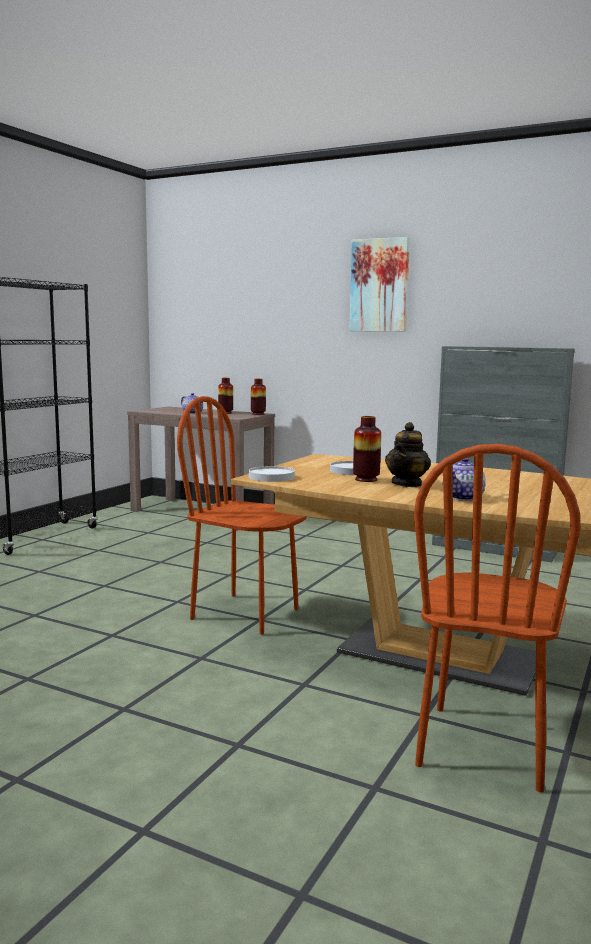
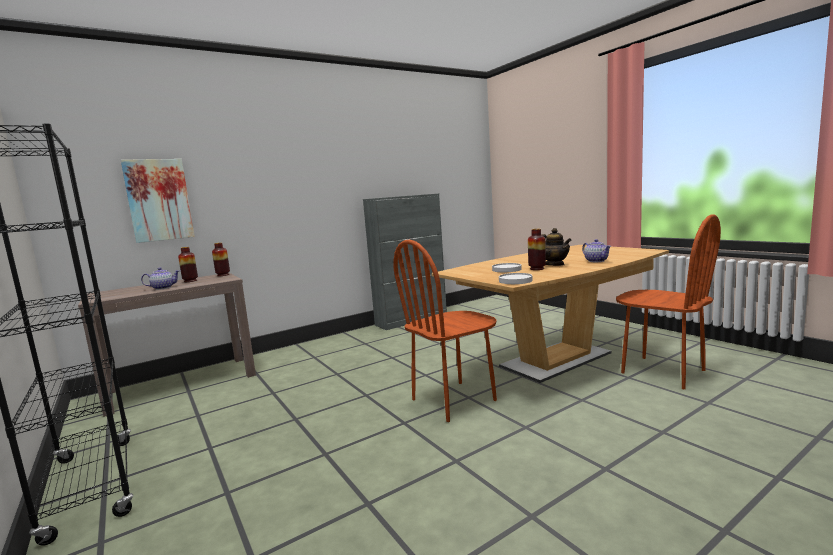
camera: 60 degrees left, 0 degrees up
picture [349,237,410,332] -> picture moved to [121,159,195,243]

